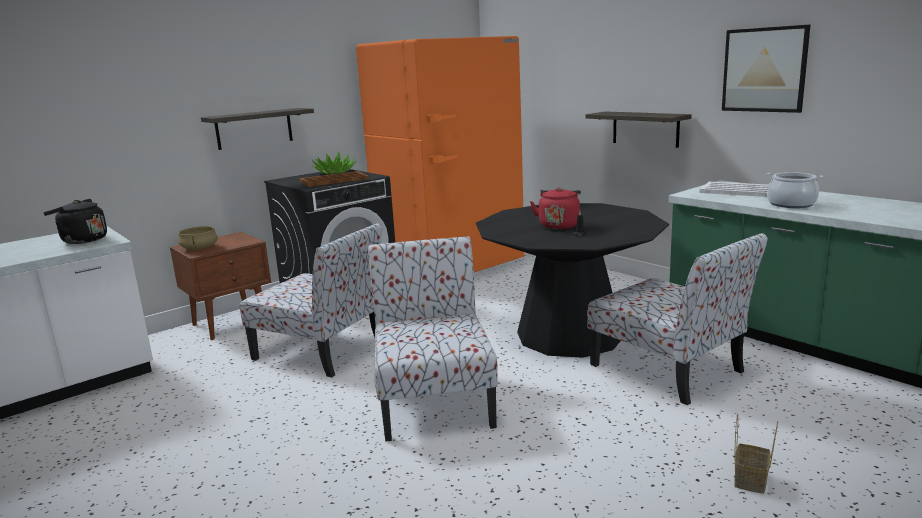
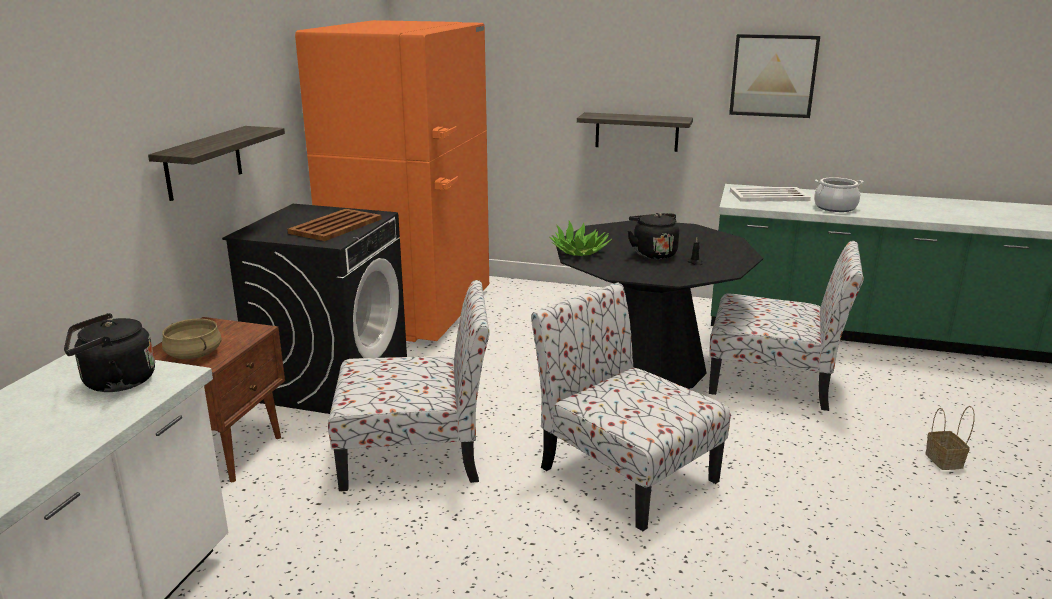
camera: 35 degrees left, 5 degrees up
potted plant [311,151,356,174] -> potted plant moved to [549,221,612,256]
red kettle [530,187,581,229] -> black kettle [628,213,679,259]

